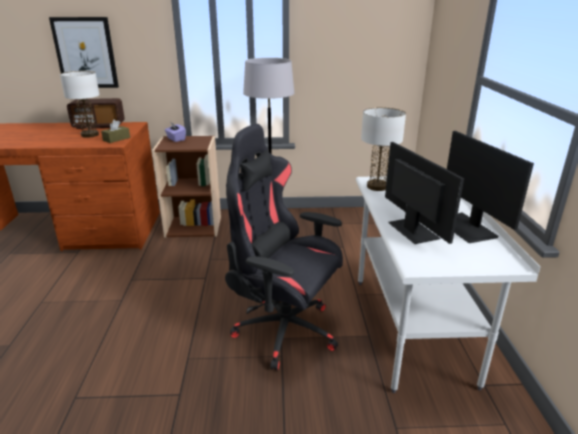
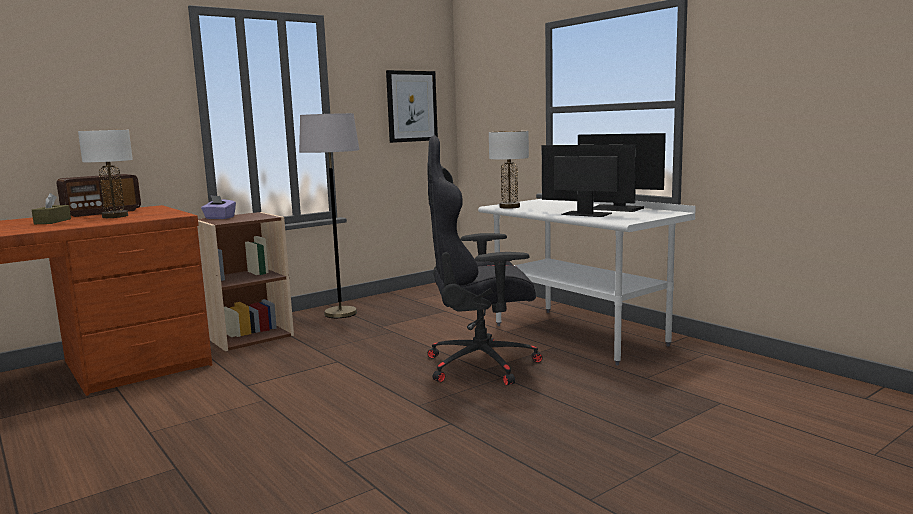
camera: 35 degrees left, 15 degrees down
picture [49,17,119,88] -> picture moved to [386,70,438,143]
brown tissue box [101,120,130,143] -> brown tissue box moved to [32,193,71,224]

